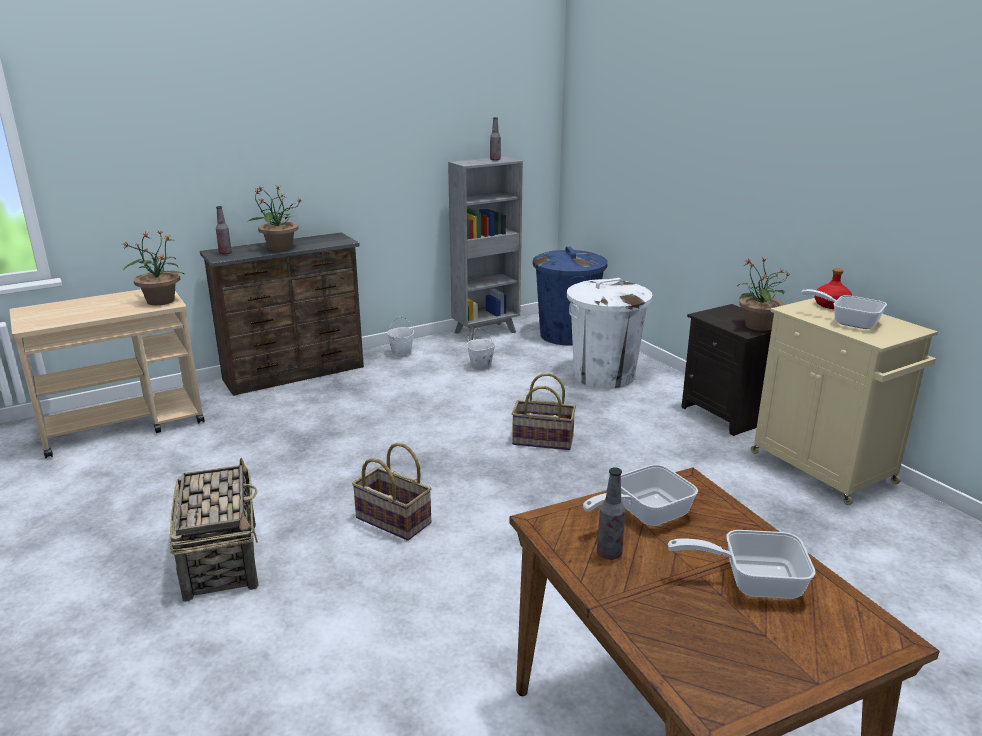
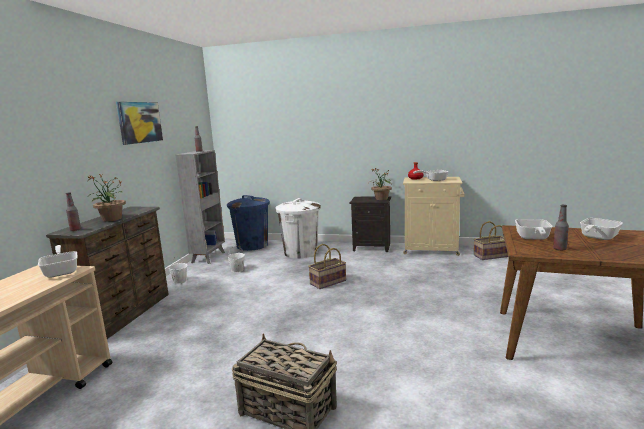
camera: 45 degrees left, 10 degrees down
potted plant [122,230,184,305] -> frying pan [38,245,78,278]
basket [352,443,431,541] -> basket moved to [474,221,508,260]
none -> picture [116,102,163,145]

